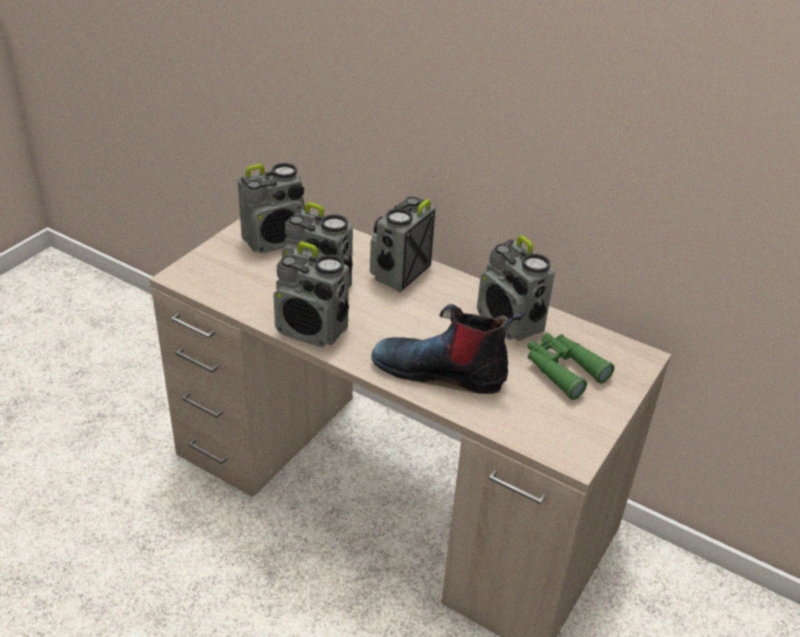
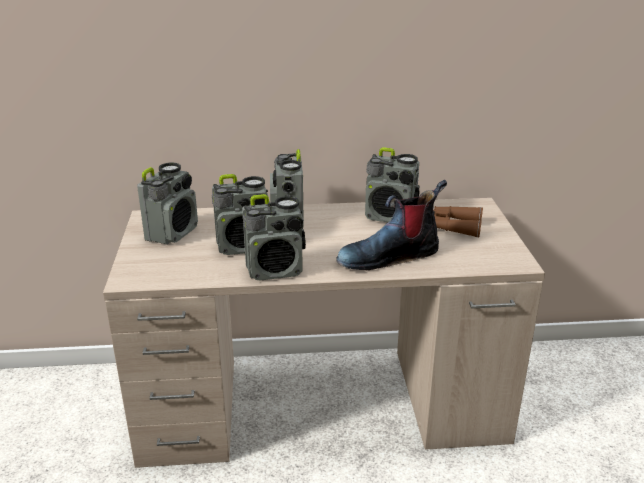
camera: 35 degrees left, 10 degrees down
green binoculars [527,333,614,400] -> brown binoculars [433,206,483,237]

